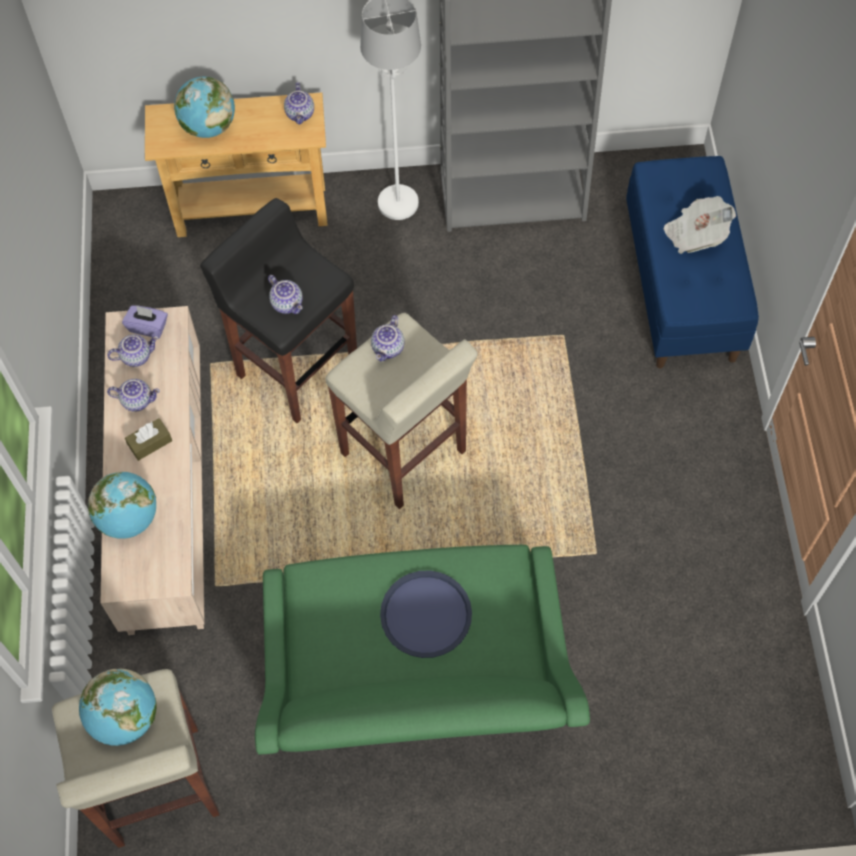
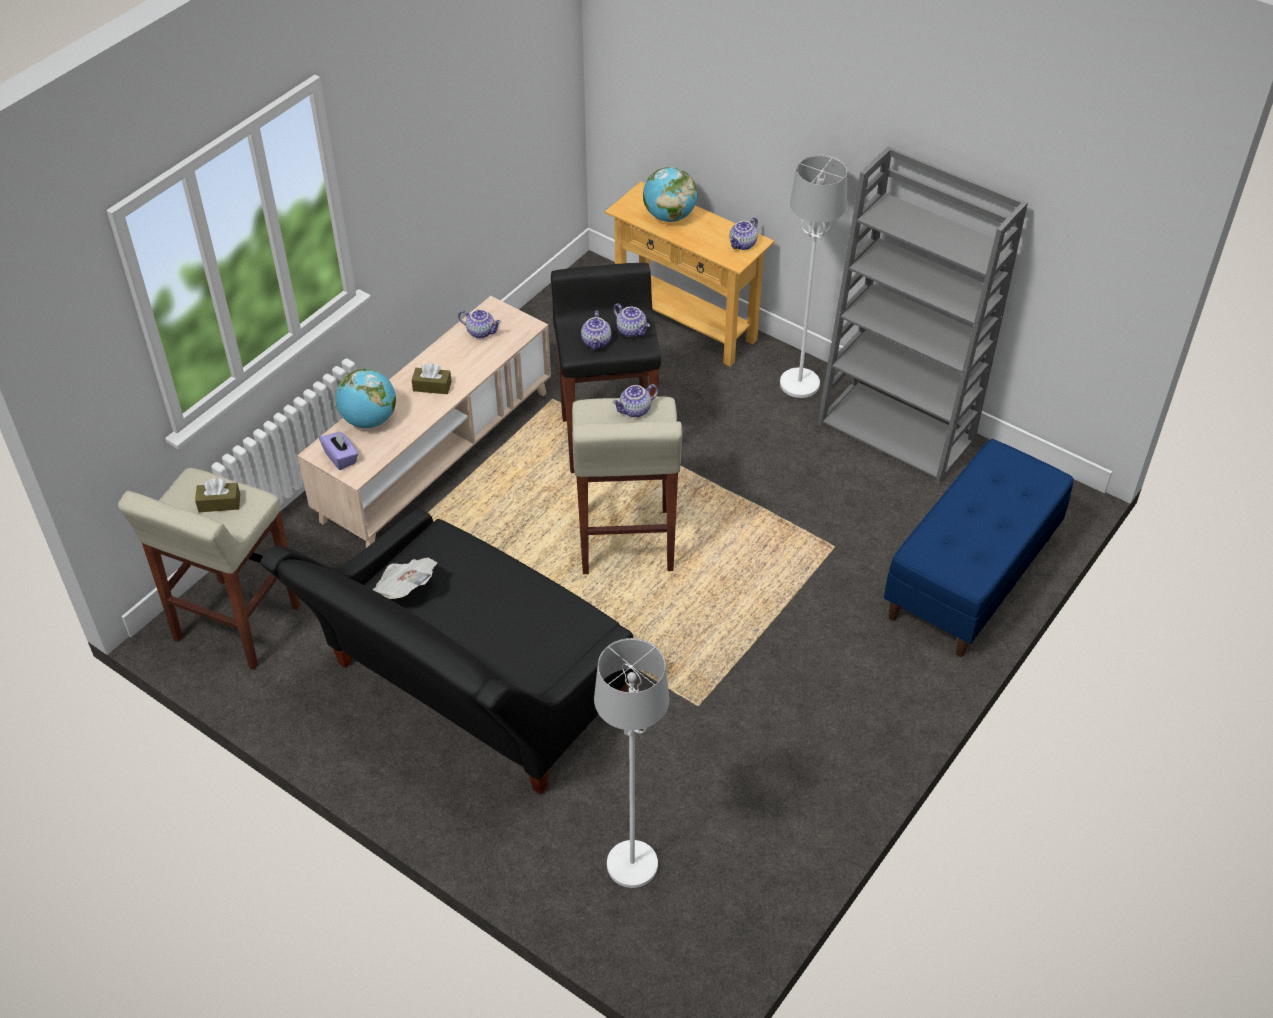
camera: 40 degrees right, 15 degrees down
globe [79,669,157,746] -> brown tissue box [195,478,240,512]
teapot [107,379,160,412] -> teapot moved to [613,303,650,337]
purple tissue box [122,305,168,338] -> purple tissue box moved to [319,430,358,470]
green sofa [255,545,590,755] -> black sofa [260,509,633,795]
blue tray [380,570,472,658] -> none
newspaper [664,196,736,254] -> newspaper moved to [372,557,437,599]
none -> white floor lamp [594,638,669,888]

